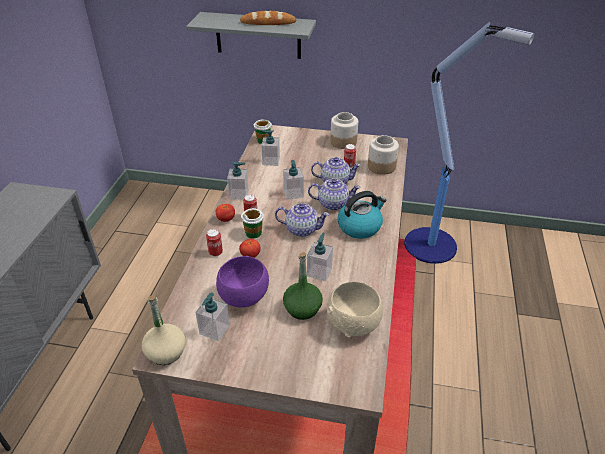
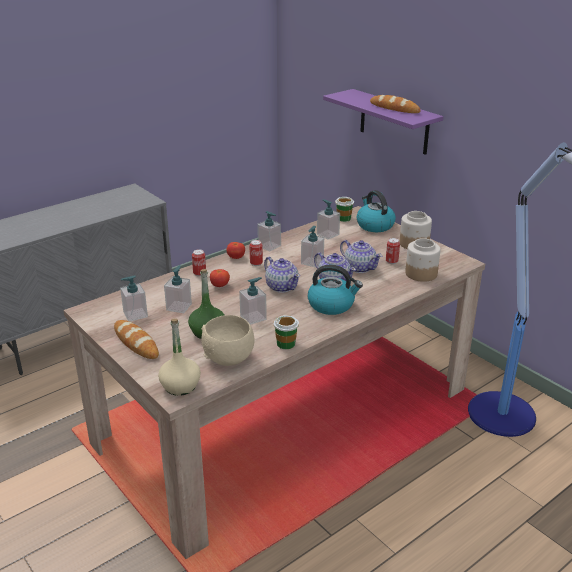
camera: 40 degrees right, 10 degrees down
beige bottle [142,295,186,365] -> beige bottle moved to [158,318,201,396]
grey shelf [186,12,316,59] -> purple shelf [323,89,443,155]
purple bowl [216,256,269,308] -> soap dispenser [164,265,192,313]
cup [241,208,264,239] -> cup moved to [274,315,299,349]
none -> bread [114,320,159,359]
none -> kettle [357,190,396,232]

